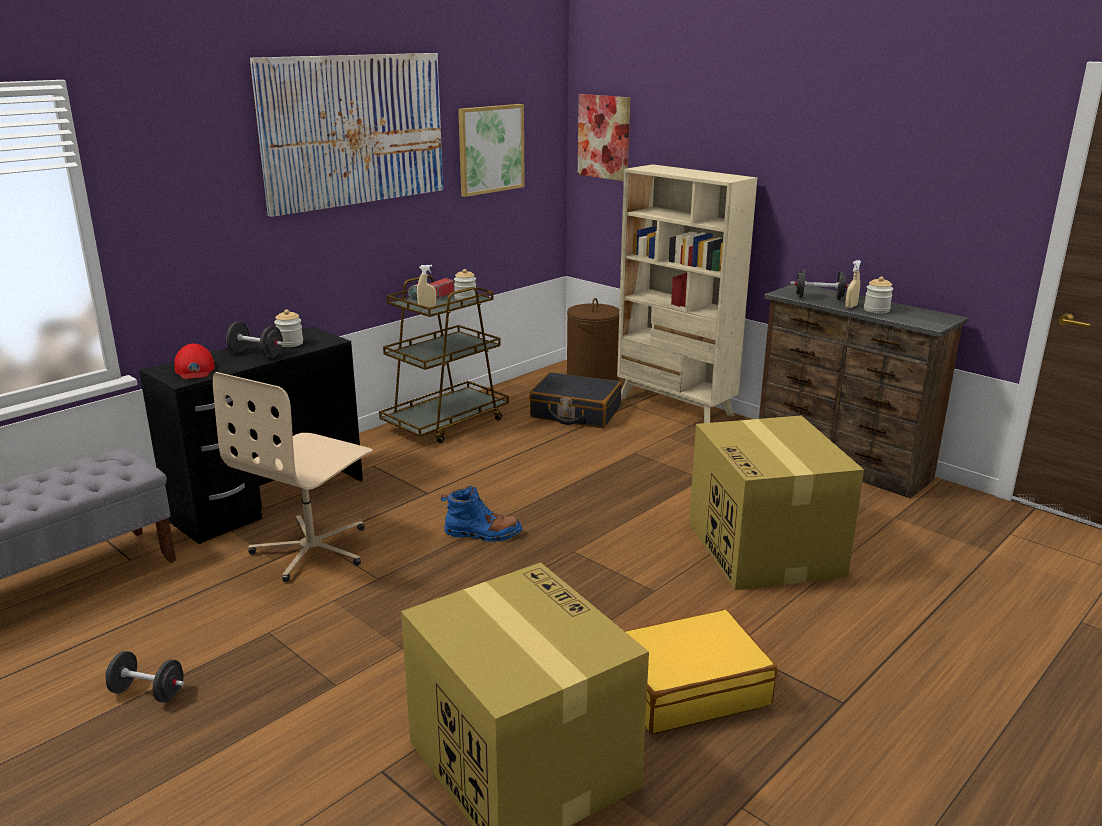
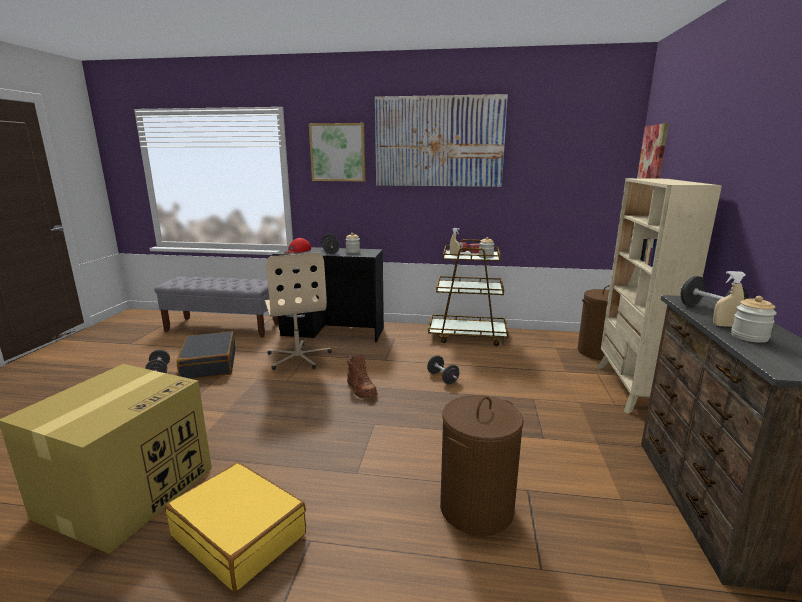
camera: 55 degrees right, 5 degrees down
beige office chair [213,372,373,582] -> beige office chair turned 105 degrees counterclockwise [265,253,332,370]
blue boot [441,486,522,541] -> brown boot [347,355,378,398]
picture [458,104,525,197] -> picture moved to [309,123,365,181]
black suitcase [529,372,622,428] -> black suitcase moved to [177,331,236,379]
cardboard box [689,415,864,590] -> brown laundry basket [440,395,524,536]
none -> black dumbbell [427,355,460,384]

